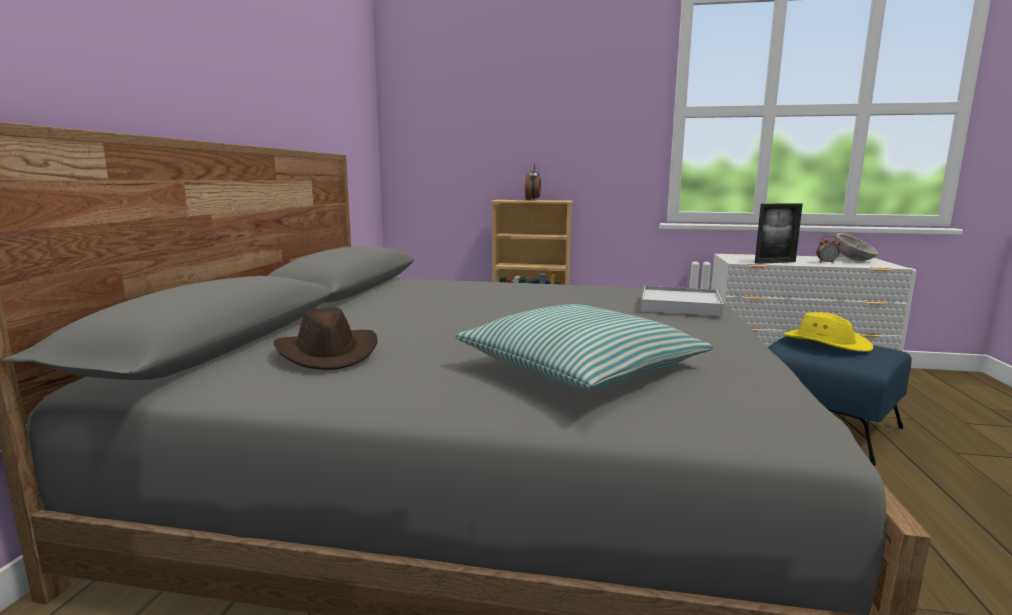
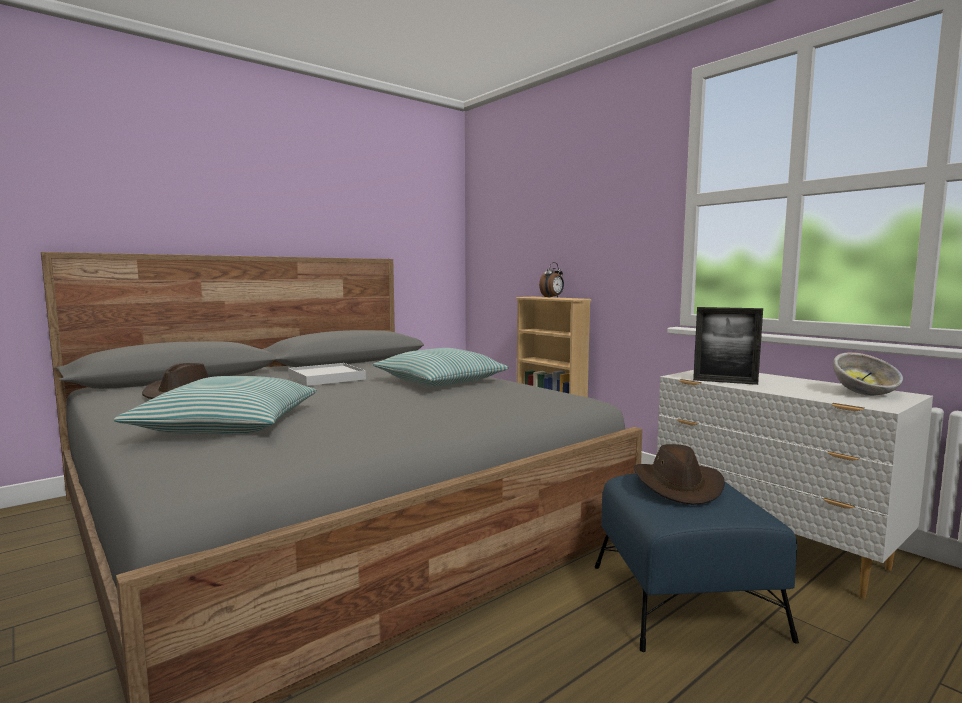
camera: 40 degrees right, 5 degrees down
white tray [641,286,724,316] -> white tray moved to [288,363,366,386]
yellow hat [783,312,873,352] -> brown hat [633,444,725,505]
alarm clock [816,236,840,264] -> none
none -> pillow [373,348,509,387]

